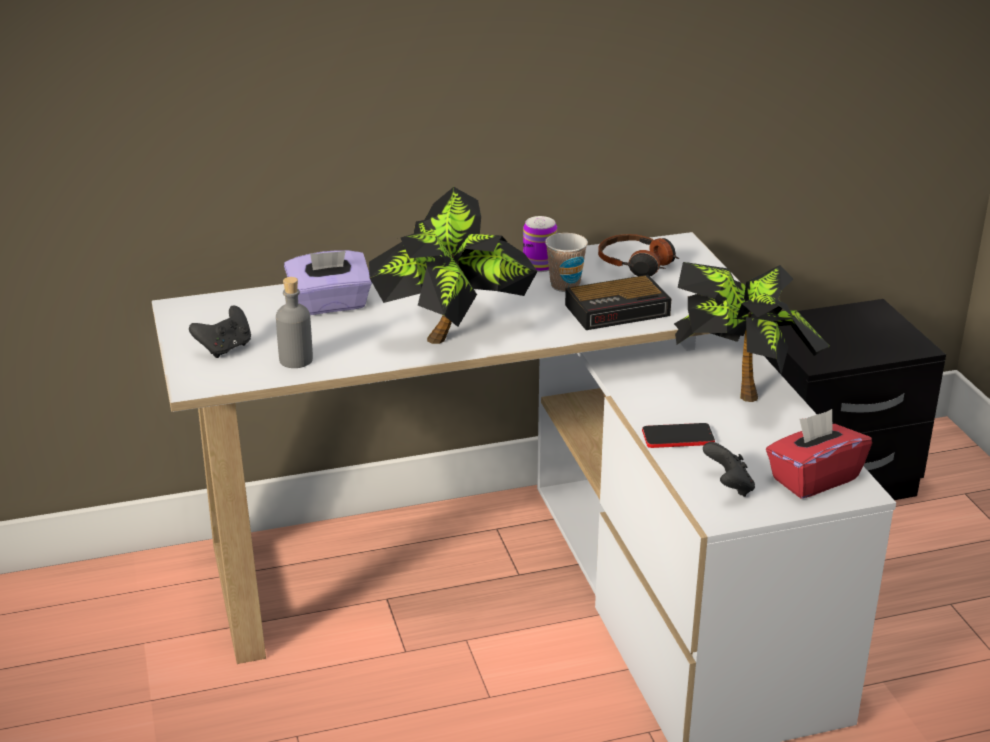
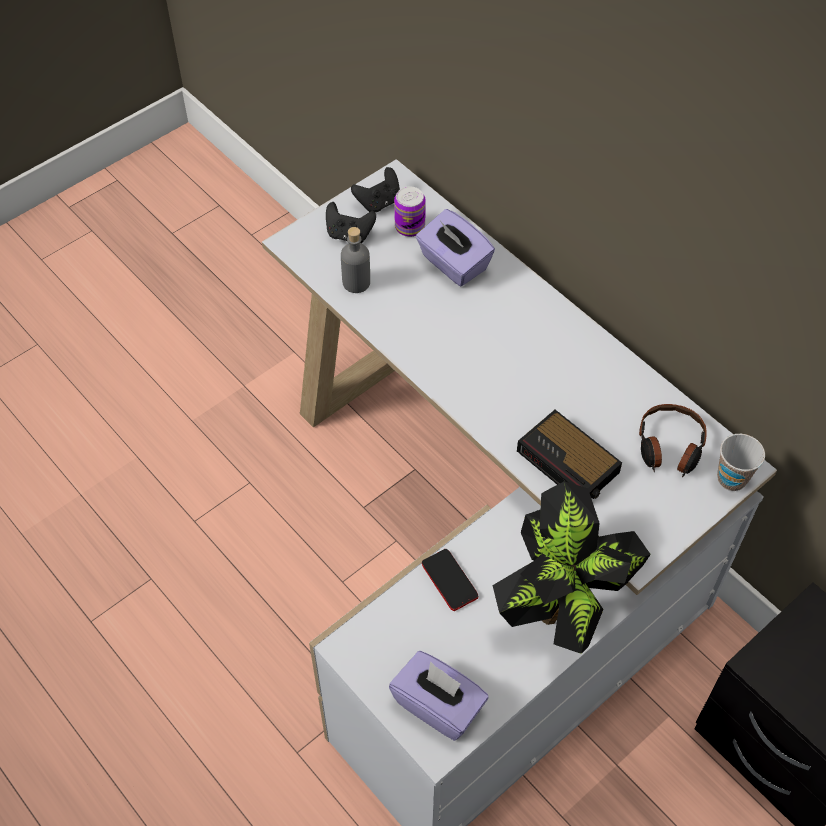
camera: 65 degrees right, 25 degrees up
potted plant [369,187,538,344] -> none
can [523,216,557,272] -> can moved to [394,186,426,237]
cup [545,233,588,292] -> cup moved to [717,434,765,491]
black game controller [703,442,755,497] -> black game controller moved to [351,167,400,212]
red tissue box [766,409,872,499] -> purple tissue box [389,651,488,741]

